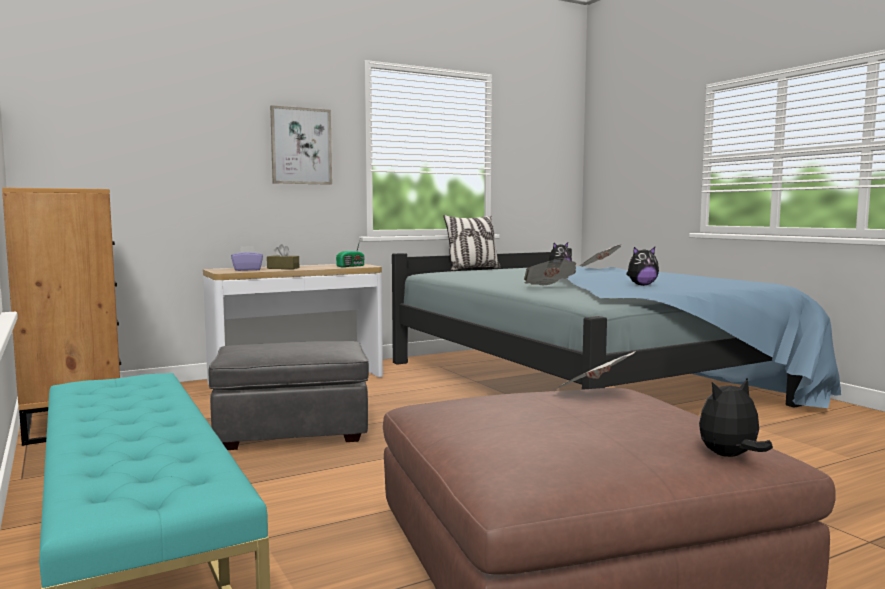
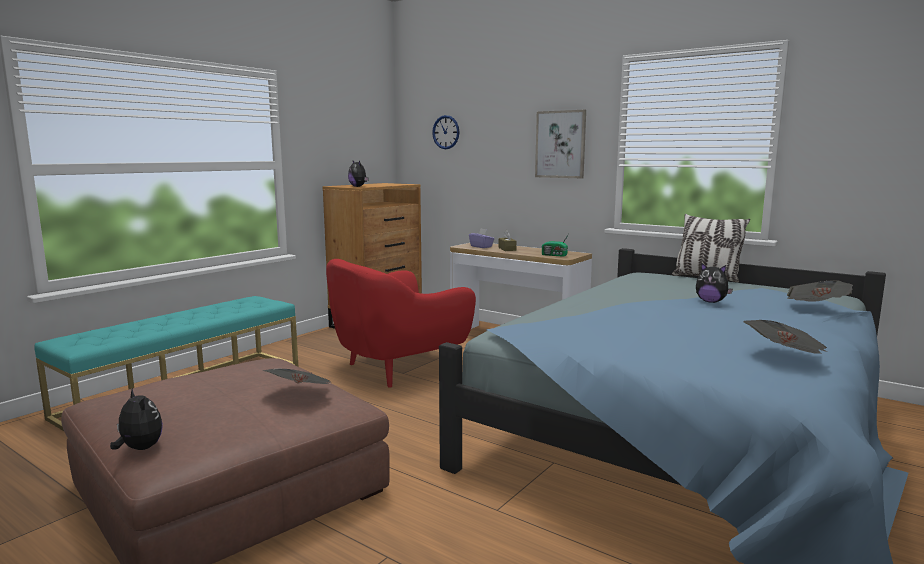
camera: 65 degrees right, 5 degrees up
grey ottoman [208,341,369,450] -> red armchair [326,259,476,388]
newspaper [524,258,576,285] -> newspaper moved to [744,320,827,354]
plush toy [626,247,659,286] -> plush toy moved to [348,160,368,187]
none -> wall clock [432,115,459,149]

